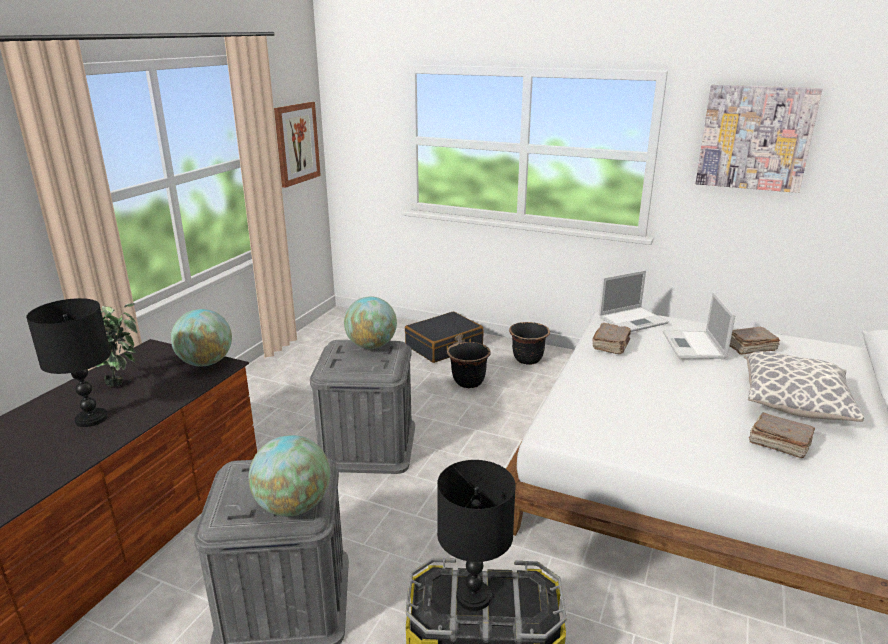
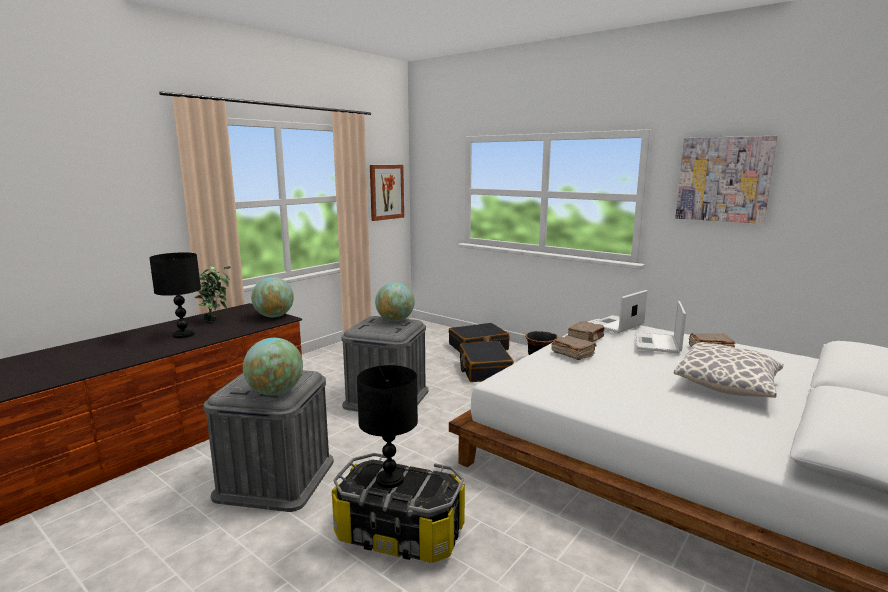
camera: 15 degrees right, 10 degrees down
black planter [447,342,491,388] -> black suitcase [459,341,514,382]
laptop [599,270,669,332] -> laptop turned 150 degrees clockwise [590,290,648,333]
brown book [749,413,815,458] -> brown book moved to [551,335,597,360]

